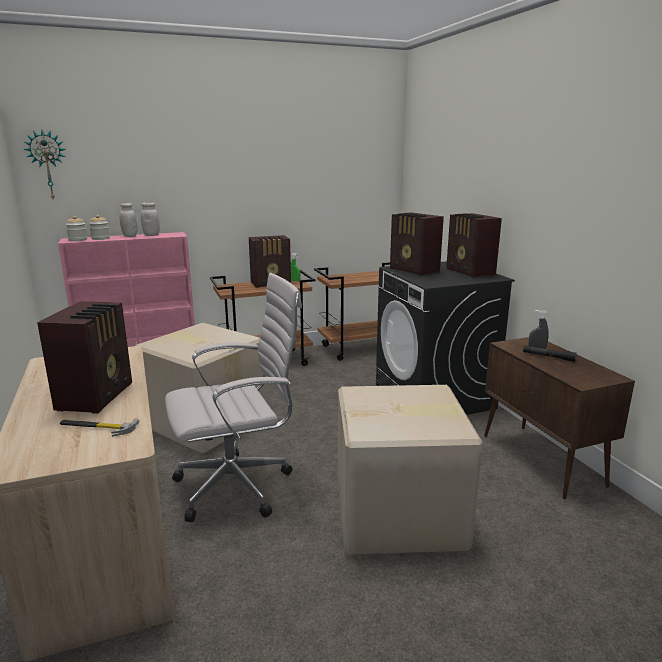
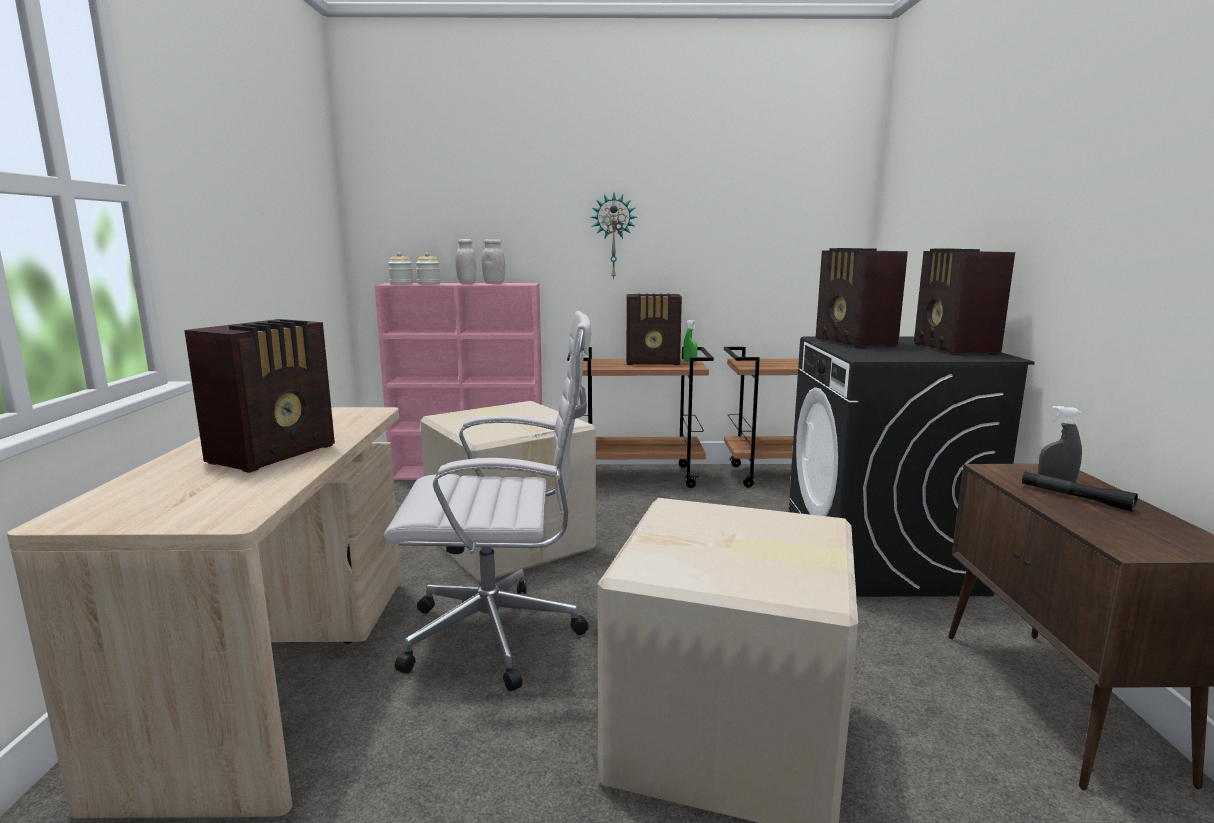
camera: 20 degrees right, 5 degrees down
wall clock [23,130,66,201] -> wall clock moved to [591,193,637,280]
hammer [60,418,139,437] -> none

